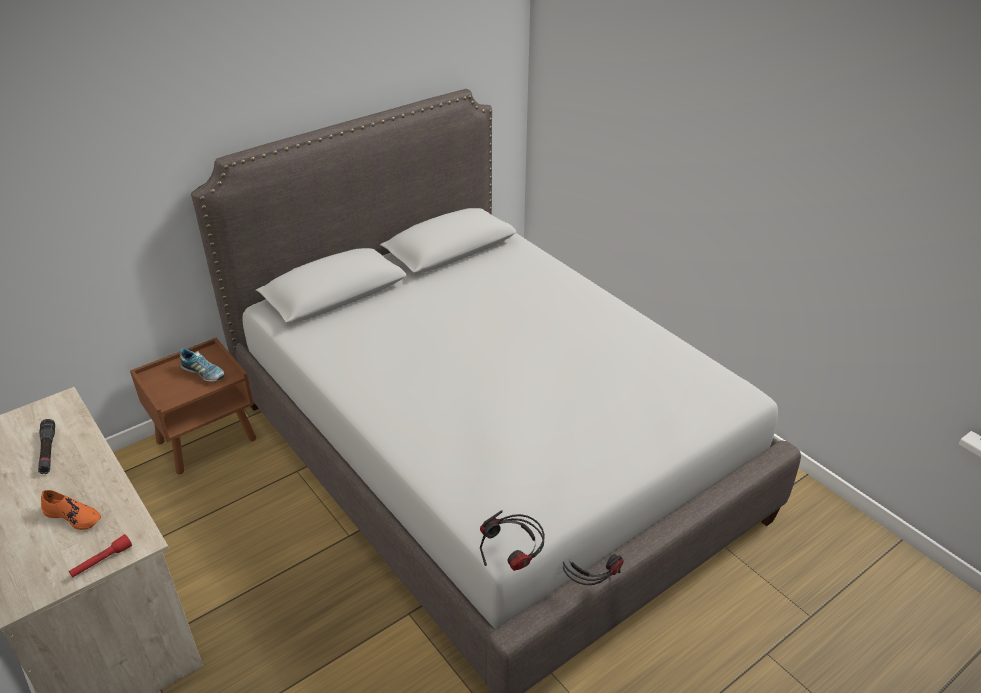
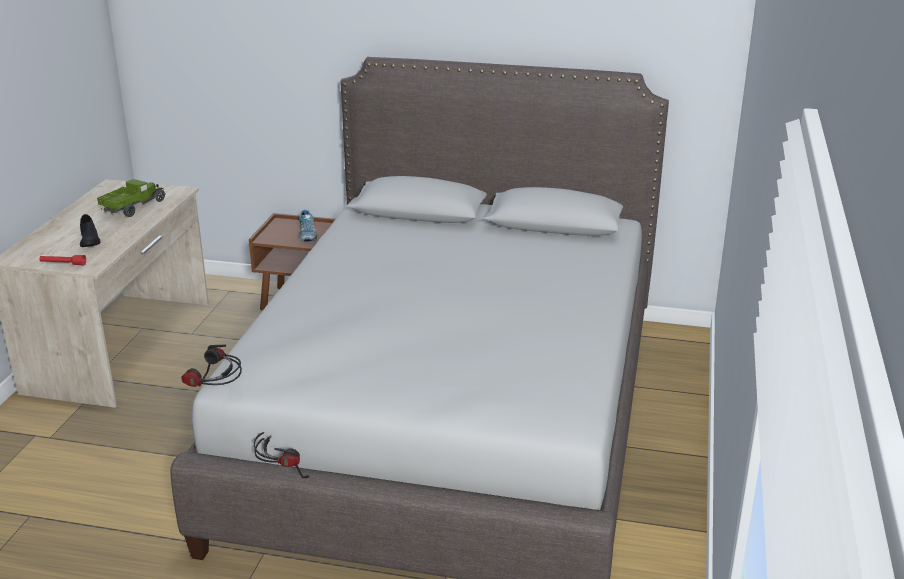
camera: 50 degrees right, 10 degrees down
black flashlight [38,419,55,474] -> toy truck [97,179,165,217]
orange shoe [41,490,101,530] -> black shoe [80,214,101,247]

